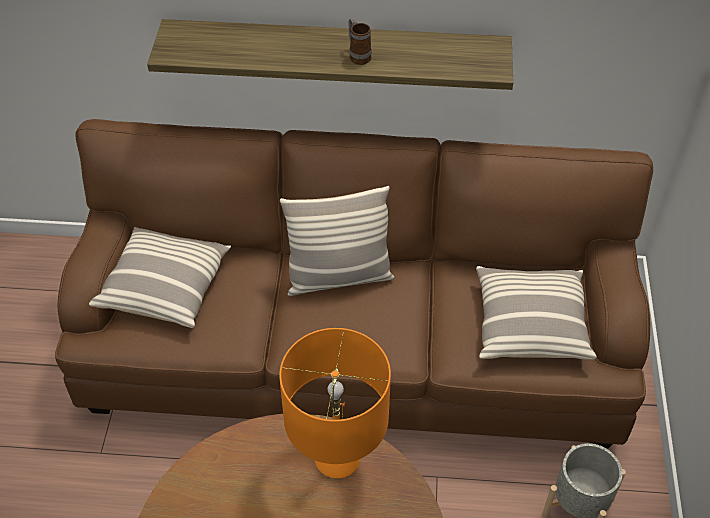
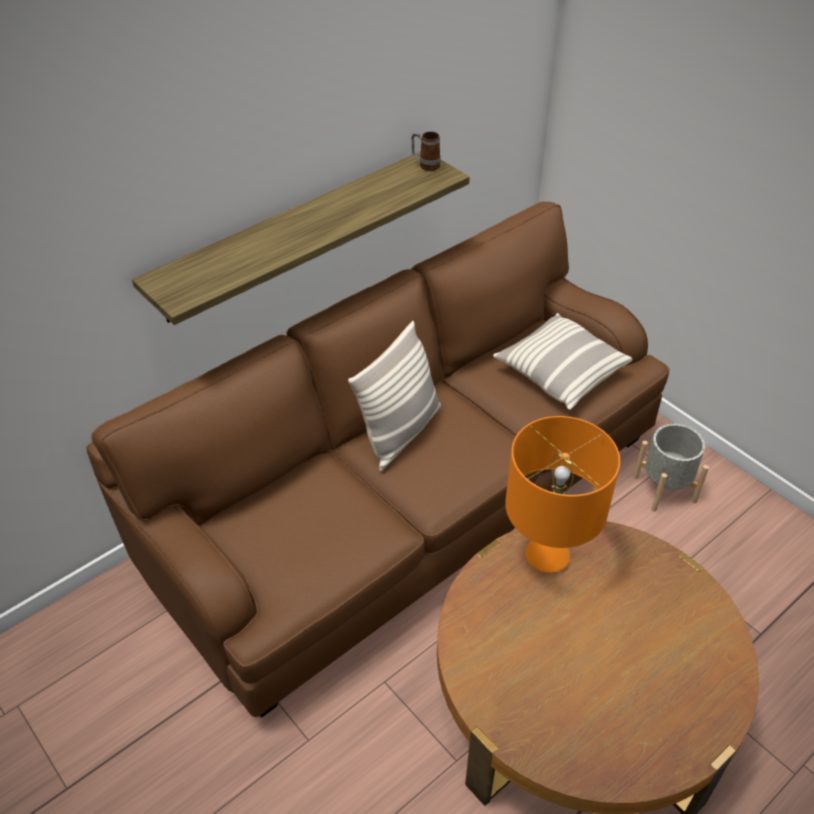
camera: 45 degrees left, 5 degrees down
pillow [89,227,231,328] -> none
mug [348,18,372,65] -> mug moved to [411,131,440,171]

